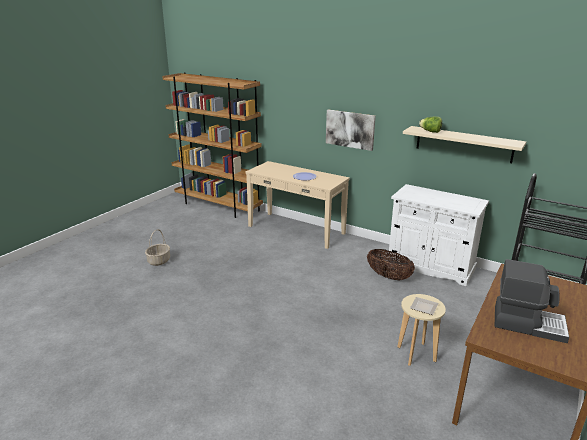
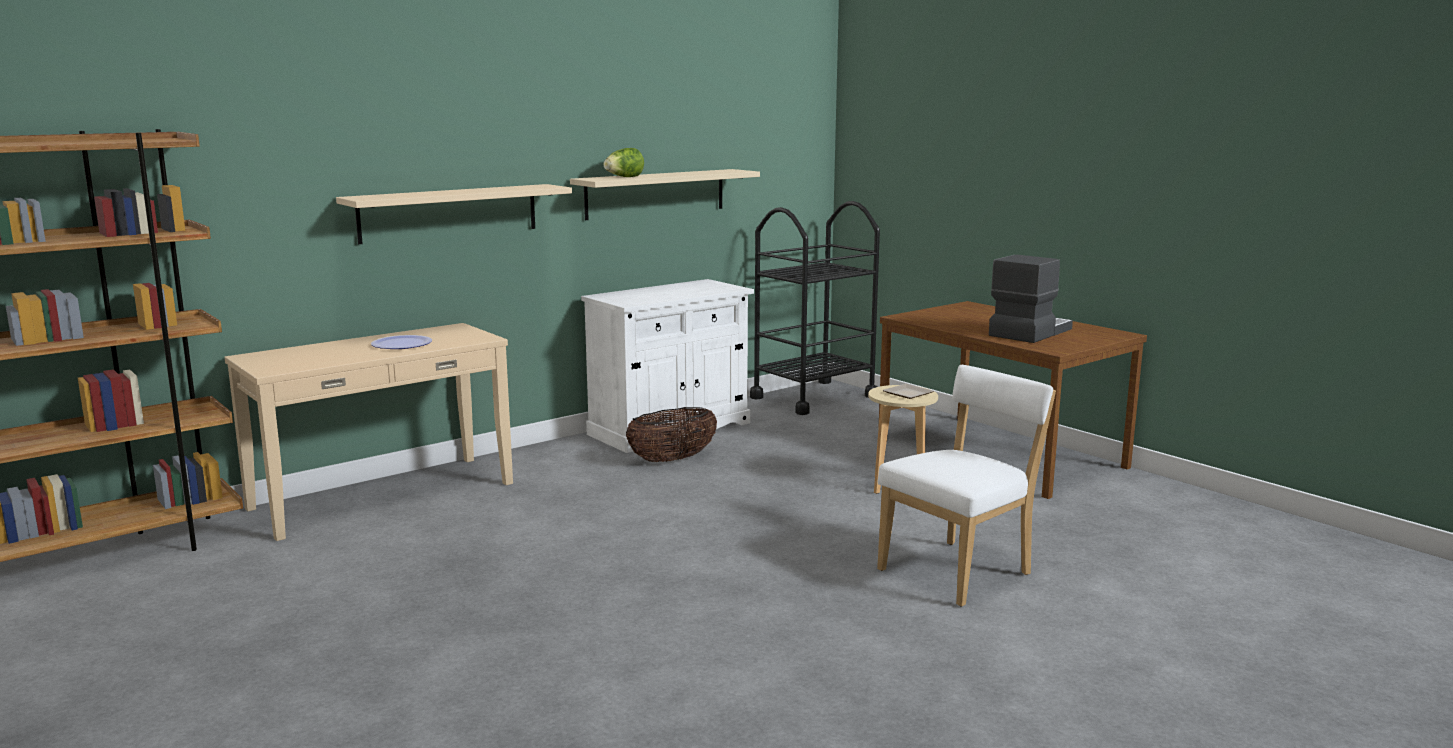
camera: 70 degrees left, 10 degrees down
basket [145,229,170,266] -> none
picture [326,109,376,151] -> beige shelf [336,184,572,244]
none -> white chair [877,365,1056,607]

